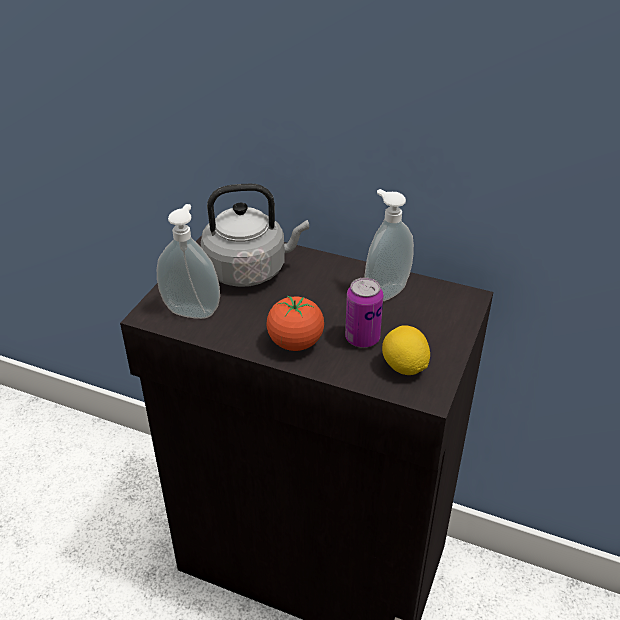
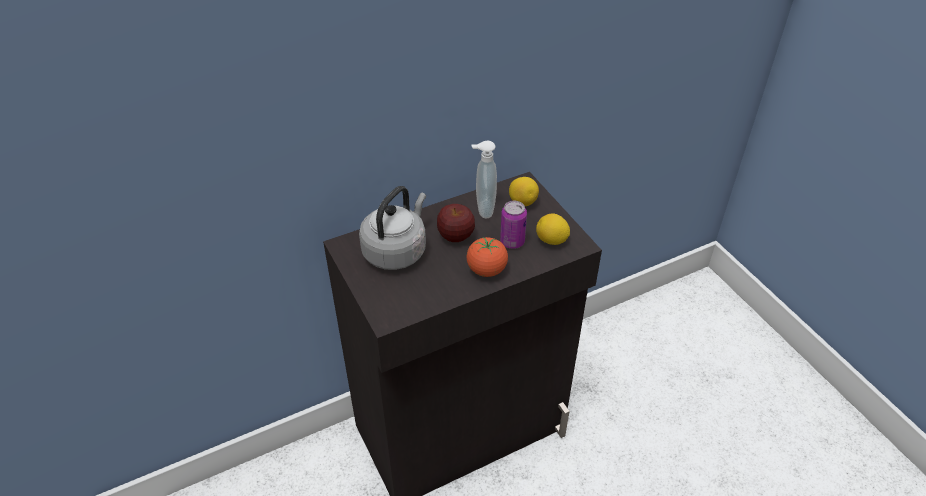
camera: 50 degrees left, 5 degrees up
soap dispenser [157,204,220,319] -> none
none -> apple [437,204,475,242]
none -> lemon [509,177,539,206]

